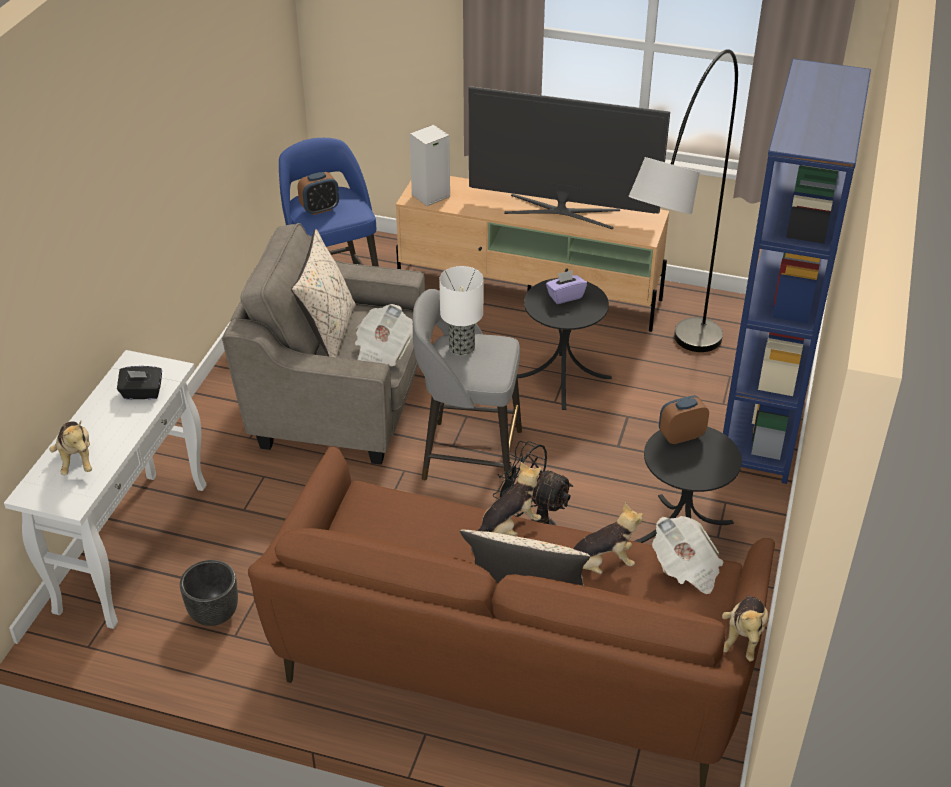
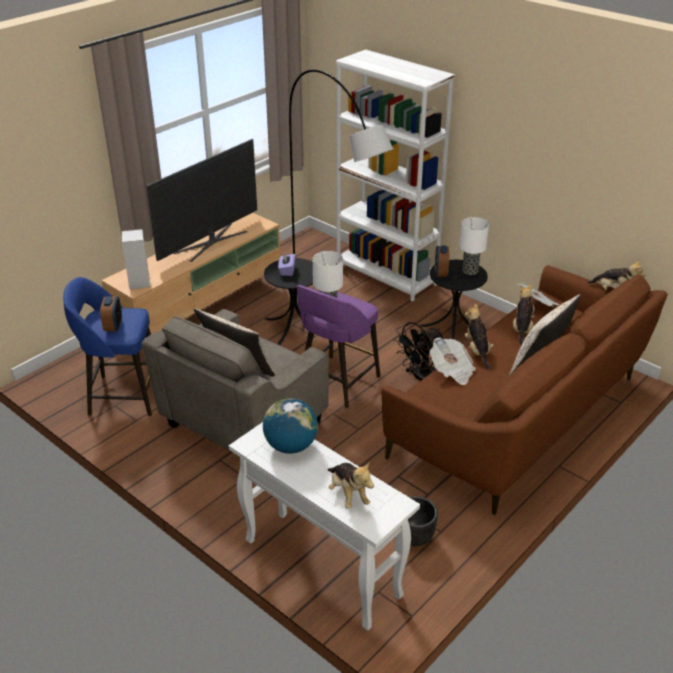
camera: 65 degrees left, 5 degrees down
plush toy [49,421,92,475] -> plush toy turned 60 degrees clockwise [328,463,374,509]
black tissue box [117,366,162,399] -> globe [263,398,318,454]
newspaper [355,304,413,367] -> newspaper moved to [430,337,476,385]
grey stool [413,289,522,481] -> purple stool [297,285,380,408]
blue bookcase [723,59,871,484] -> white bookcase [336,49,455,302]
none -> table lamp [459,217,489,275]

